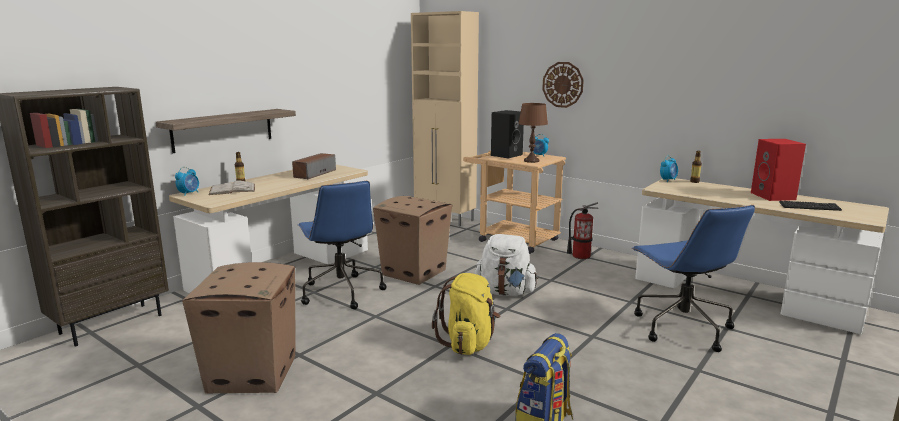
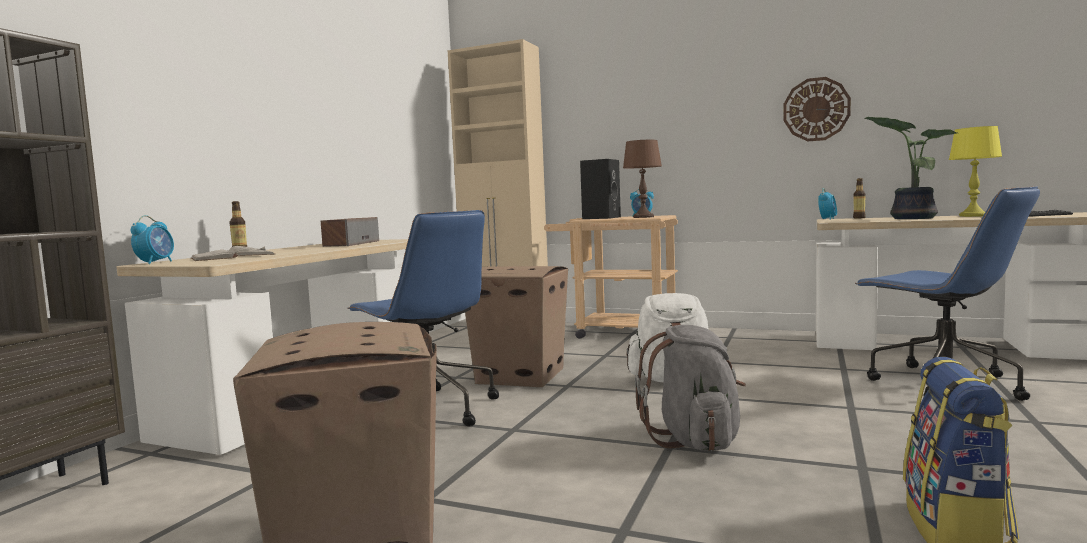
camera: 15 degrees left, 10 degrees down
shelf [156,109,296,153] -> none
yellow backpack [432,273,500,355] -> grey backpack [635,325,746,451]
wall clock [542,62,584,108] -> wall clock moved to [783,77,851,141]
fire extinguisher [567,202,598,259] -> none
red speaker [751,139,806,201] -> yellow table lamp [949,126,1002,217]
none -> potted plant [864,117,957,219]

